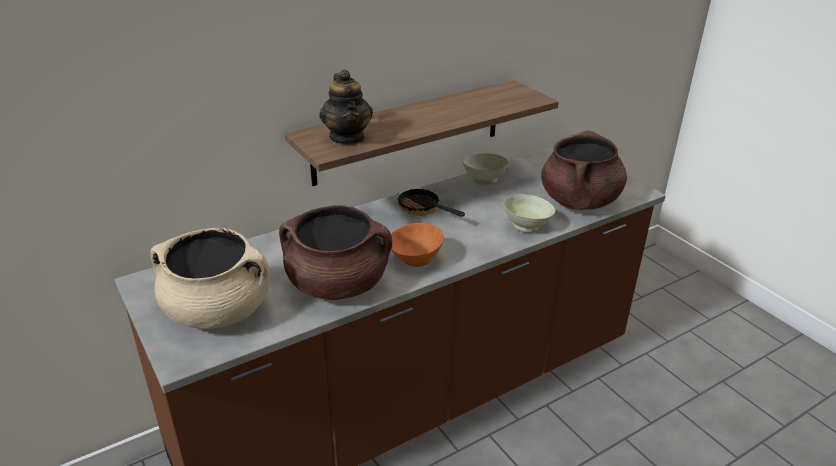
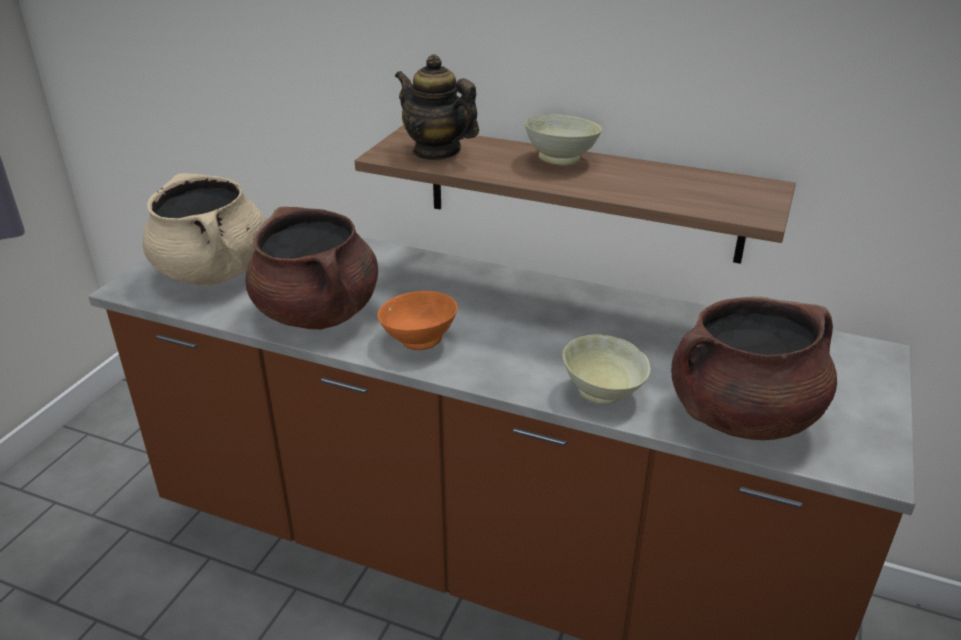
camera: 55 degrees right, 0 degrees up
teapot [319,70,373,145] -> teapot turned 90 degrees clockwise [395,54,479,160]
frying pan [397,188,465,217] -> none
beige bowl [463,153,509,185] -> beige bowl moved to [524,114,602,165]

